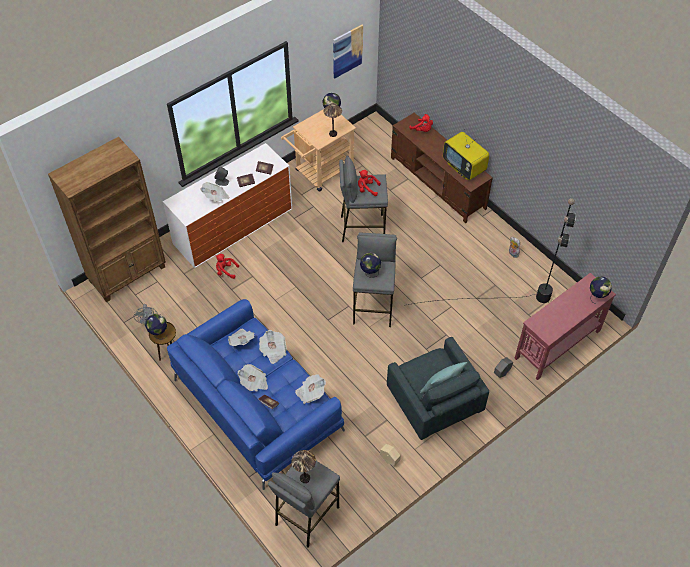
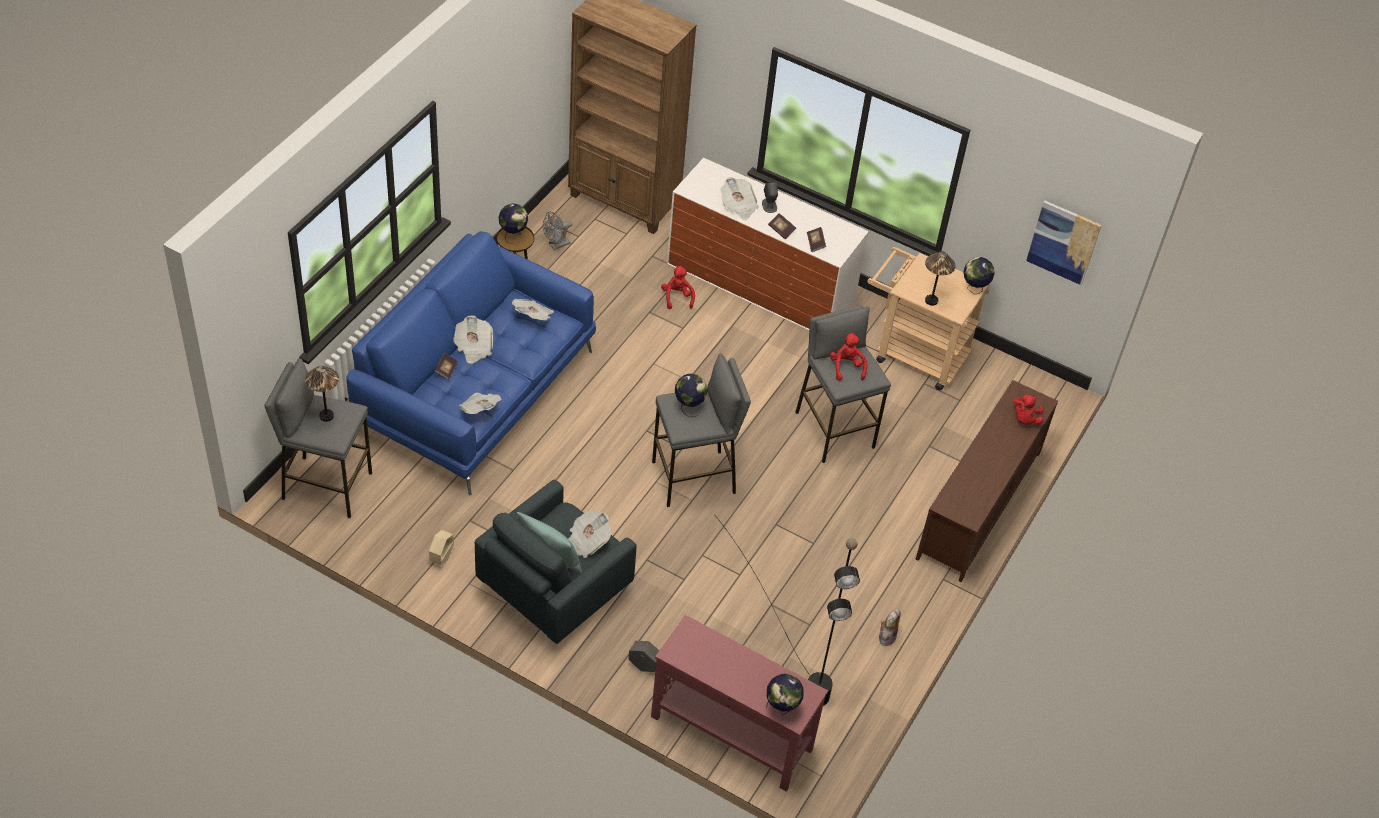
camera: 65 degrees right, 5 degrees down
newspaper [259,330,287,364] -> newspaper moved to [568,510,611,558]
television [443,129,489,180] -> none

